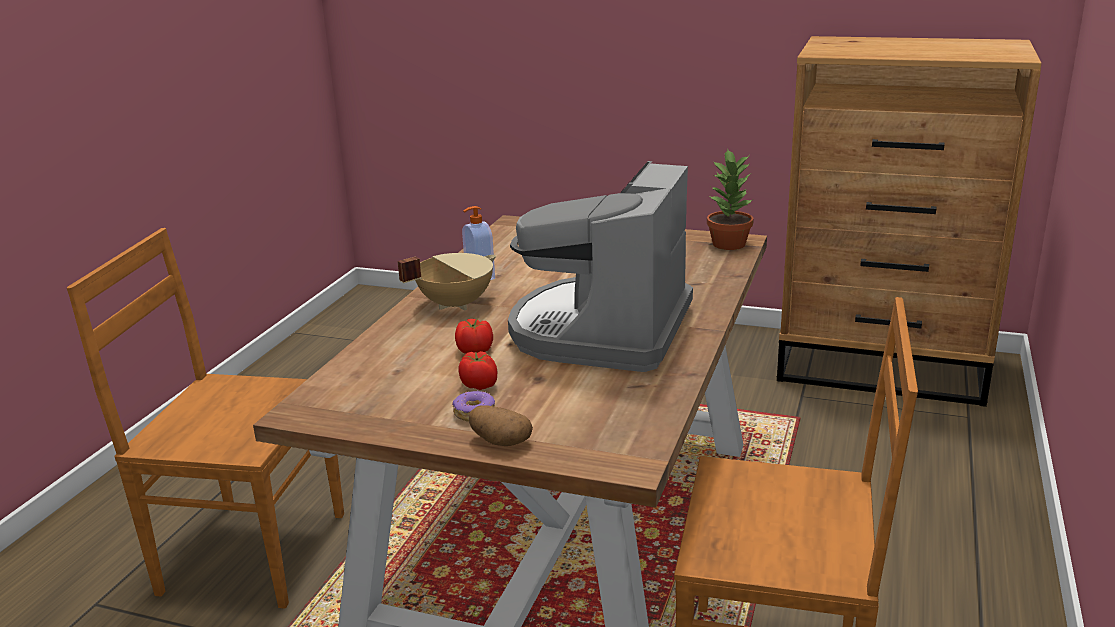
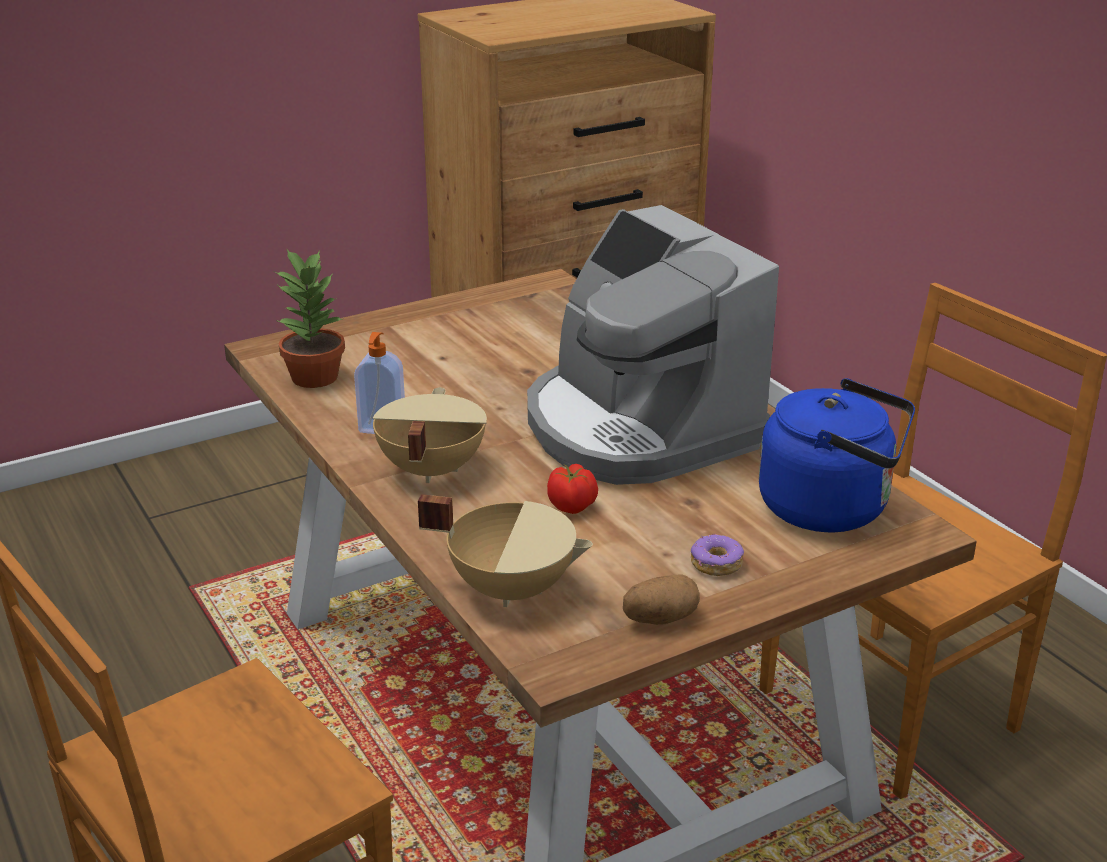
camera: 50 degrees left, 5 degrees up
tomato [458,351,497,390] -> none
potato [469,405,533,446] -> potato moved to [623,574,700,625]
potted plant [707,149,754,250] -> potted plant moved to [274,248,345,388]
none -> beige cooking pot [418,494,593,607]
none -> blue kettle [759,378,915,532]

